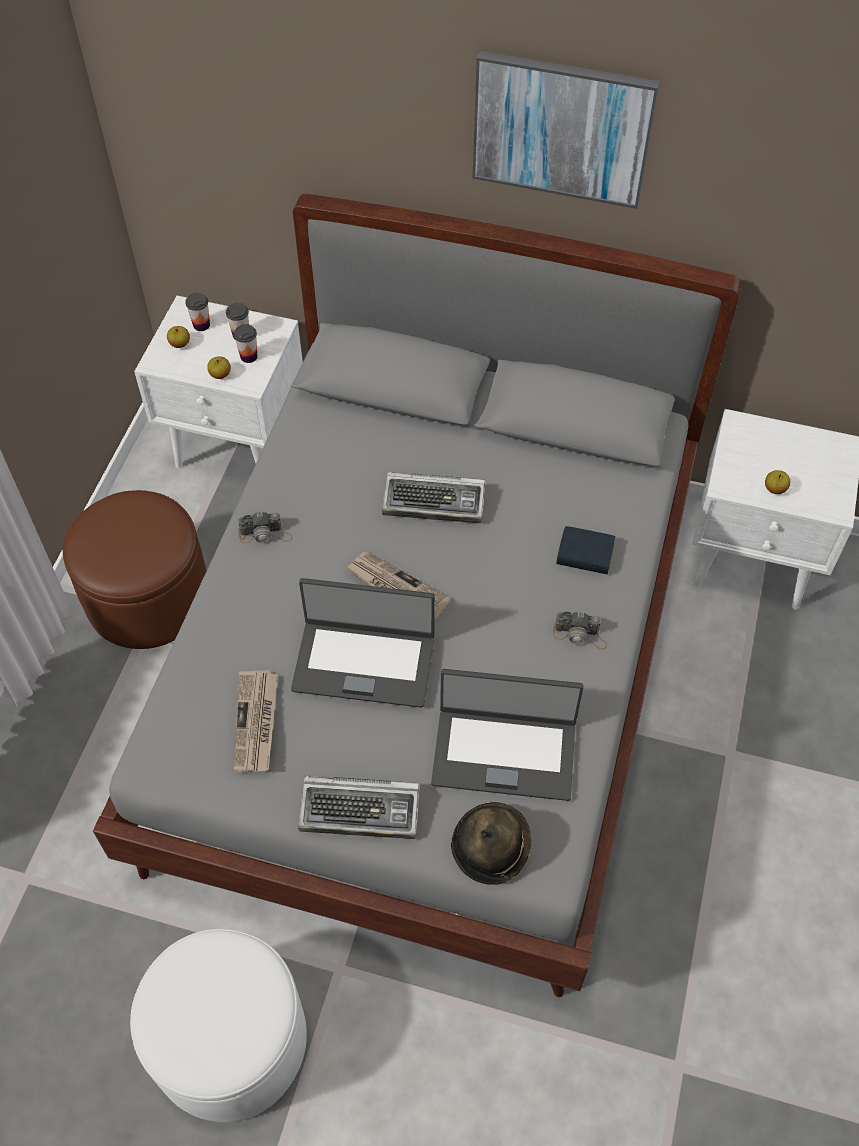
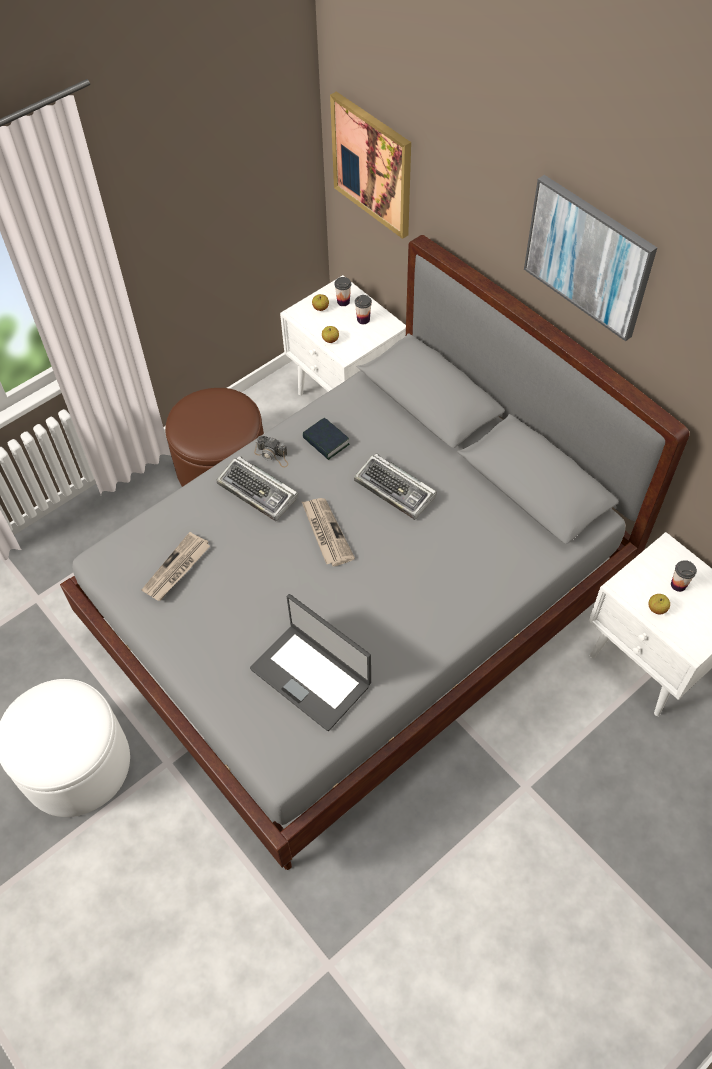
camera: 35 degrees right, 0 degrees up
cup [234,324,257,363] -> cup moved to [671,560,697,592]
laptop [291,578,435,708] -> none
keyboard [298,775,420,839] -> keyboard moved to [216,456,299,521]
hat [451,802,532,885] -> none
camera [553,612,607,650] -> none
book [556,526,615,575] -> book moved to [302,418,349,460]
none -> picture [330,91,411,239]

